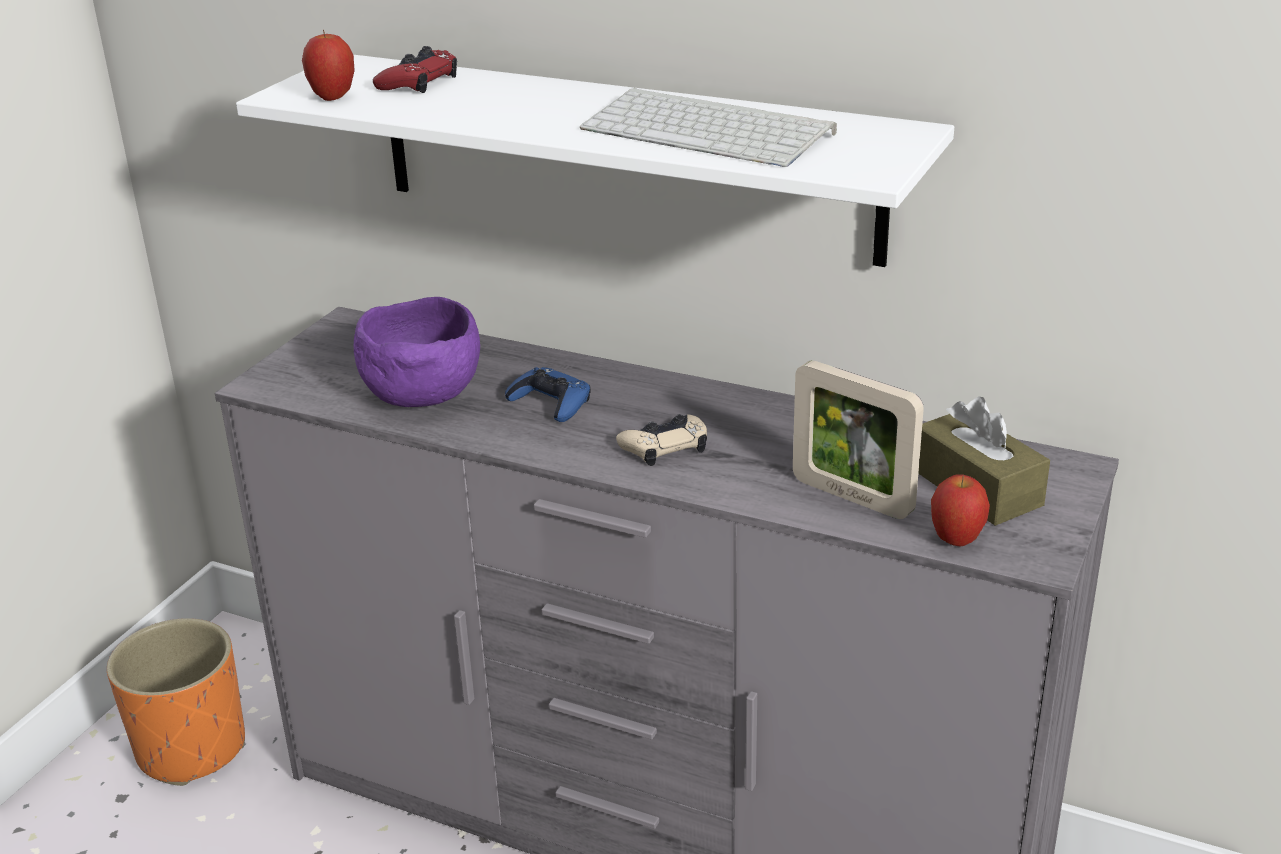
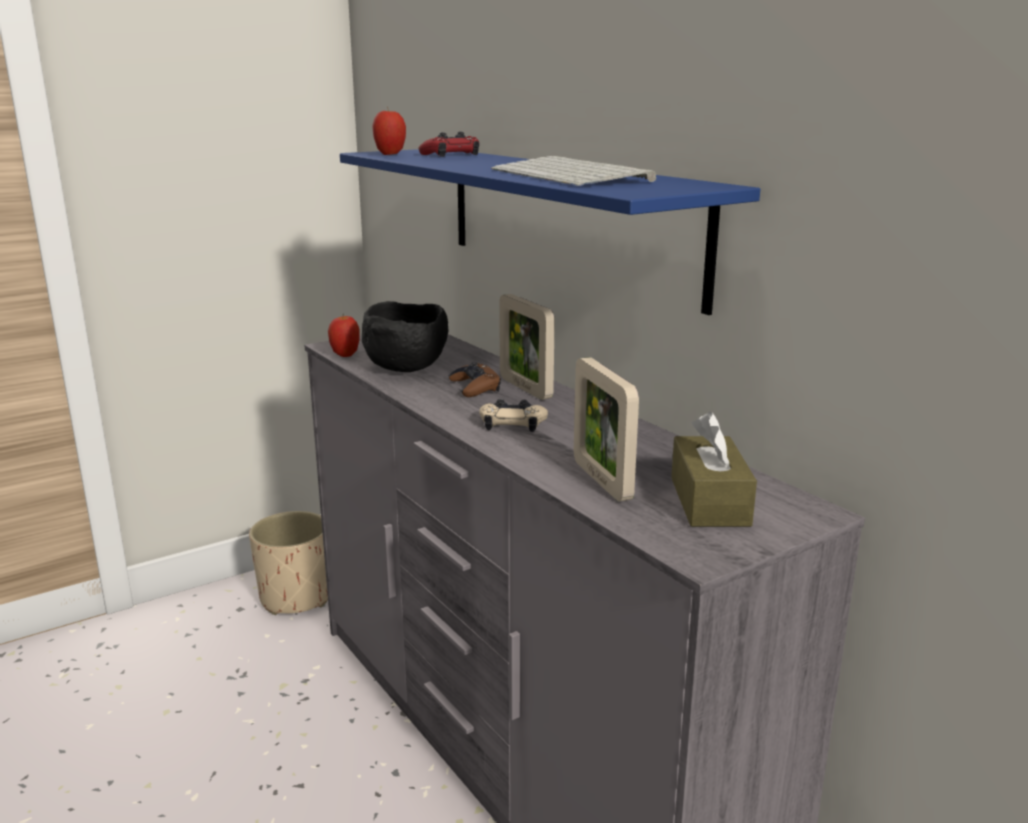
camera: 30 degrees right, 10 degrees down
orange planter [107,618,245,786] -> beige planter [249,511,328,615]
white shelf [236,55,954,267] -> blue shelf [340,149,760,315]
purple bowl [354,297,480,407] -> black bowl [362,301,448,372]
blue game controller [505,367,591,422] -> brown game controller [449,362,501,397]
apple [931,474,990,547] -> apple moved to [328,314,360,357]
none -> picture frame [499,294,555,400]

